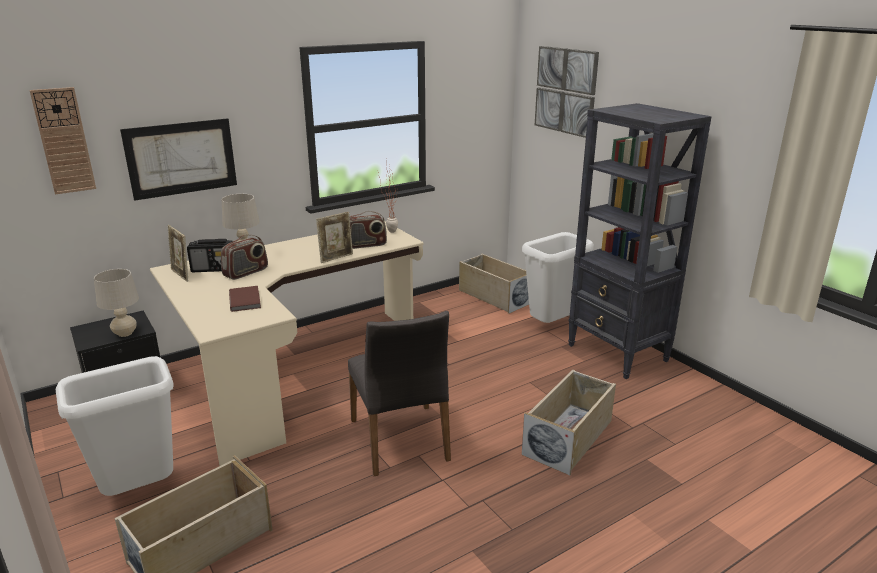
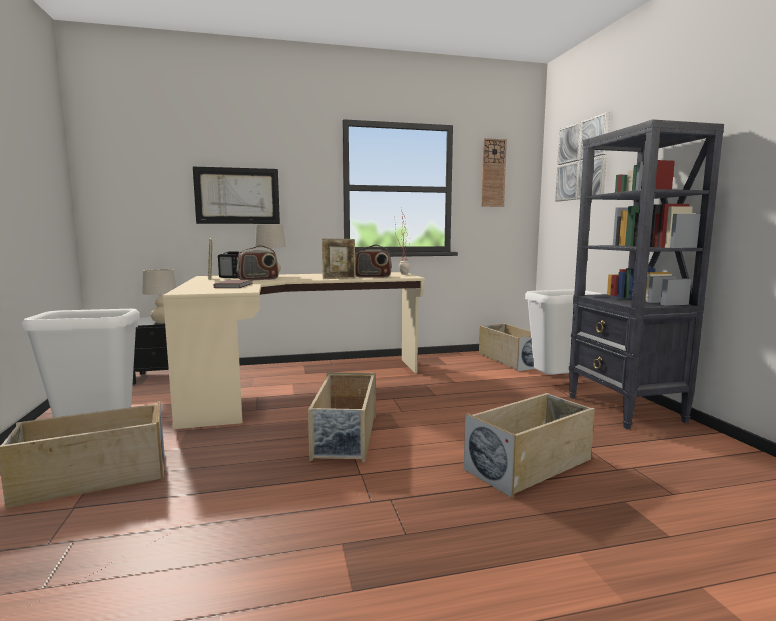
camera: 20 degrees right, 15 degrees down
wall clock [29,87,96,195] -> wall clock moved to [481,138,507,207]
grey chair [348,311,451,476] -> beige storage box [308,372,376,462]

